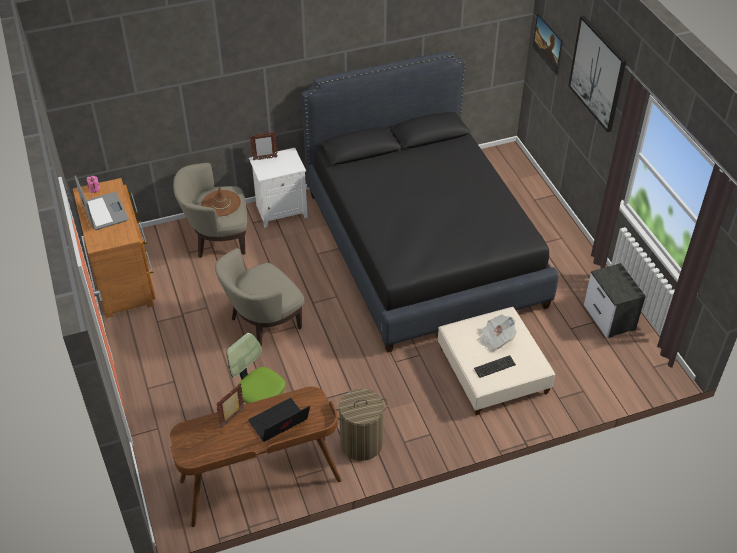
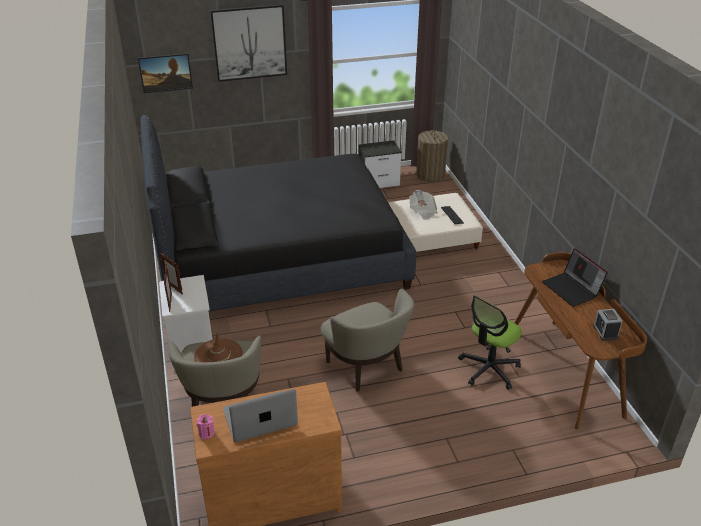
camera: 85 degrees left, 10 degrees down
picture frame [216,383,244,428] -> picture frame moved to [160,253,183,295]
laundry basket [336,389,388,461] -> laundry basket moved to [416,130,448,182]
none -> alarm clock [593,309,622,341]

